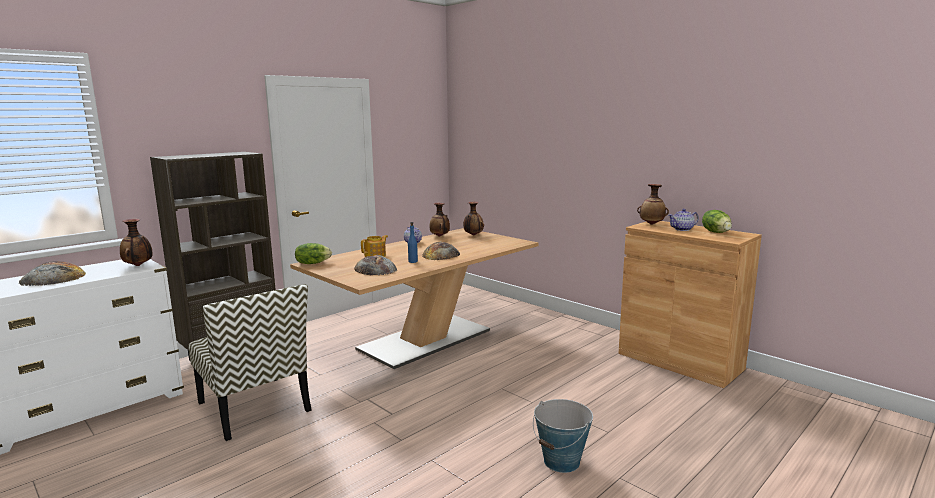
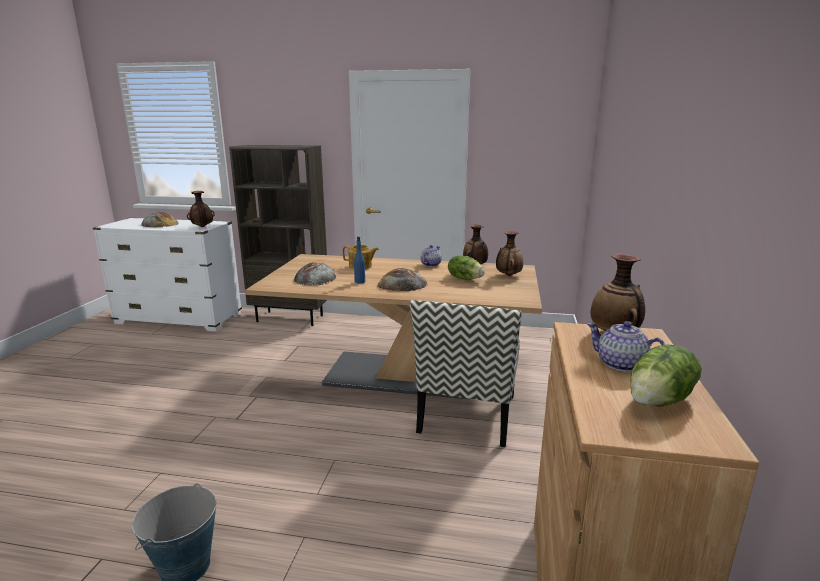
camera: 55 degrees right, 5 degrees up
chair [188,284,312,441] -> chair moved to [410,300,522,447]
lettuce [295,243,332,264] -> lettuce moved to [448,256,485,280]

